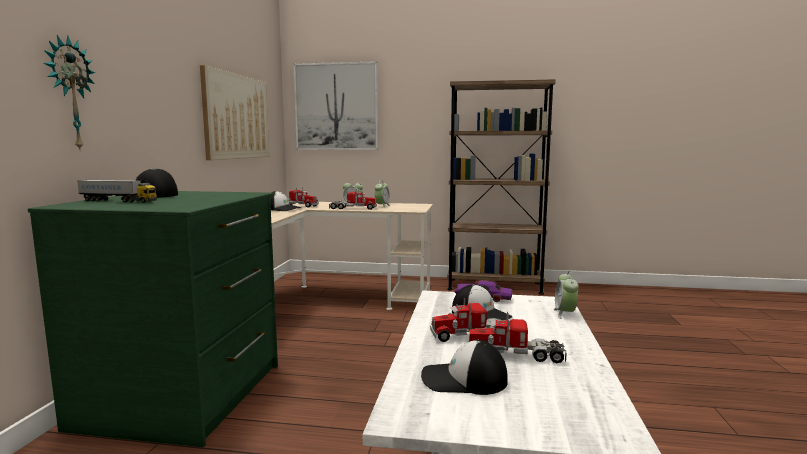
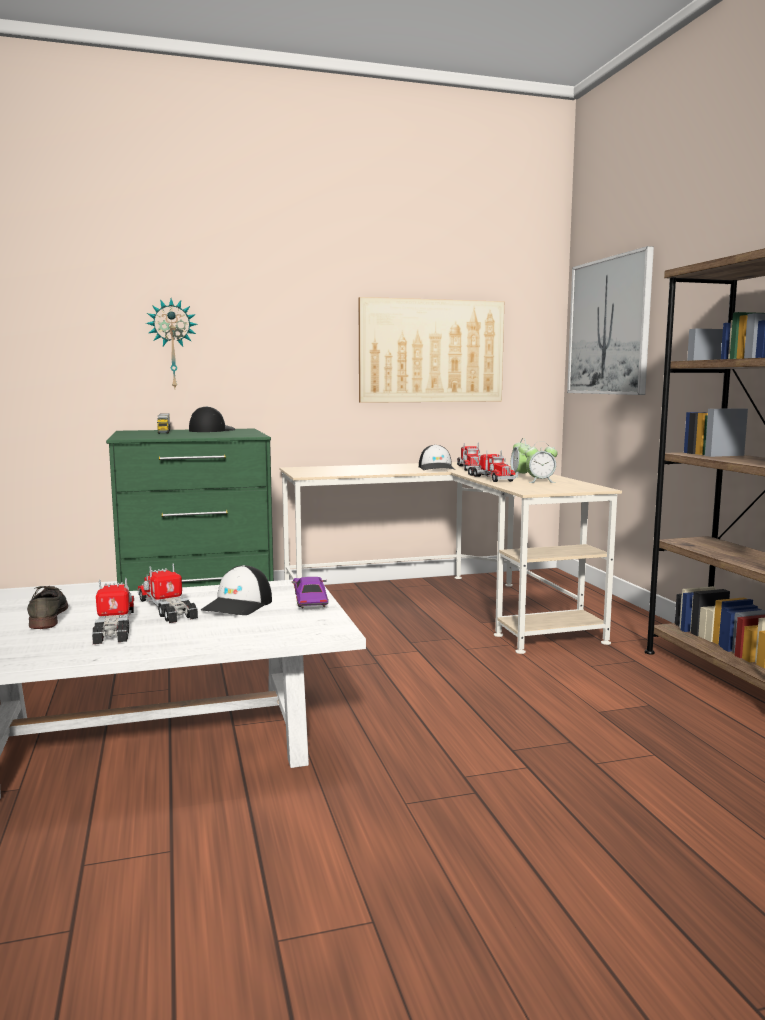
camera: 65 degrees right, 0 degrees up
cap [421,340,508,395] -> grey shoe [27,586,68,629]
alarm clock [554,271,579,319] -> none

